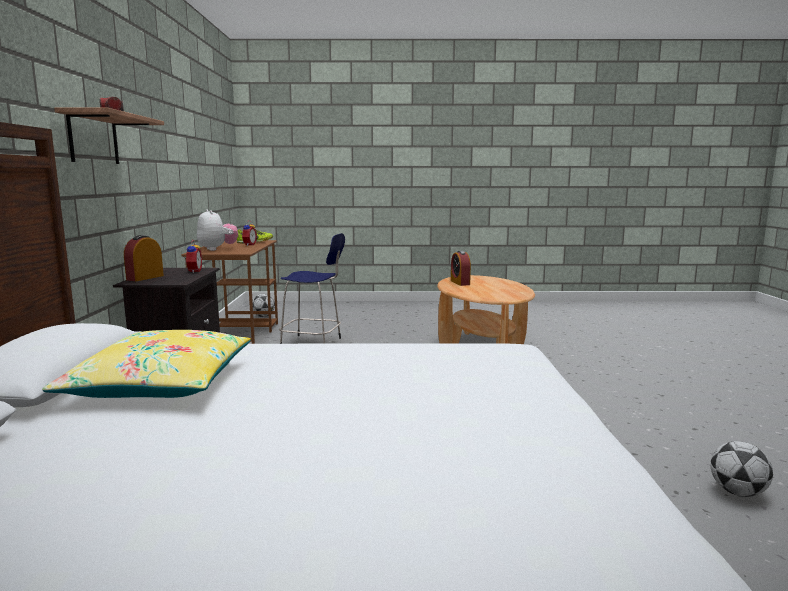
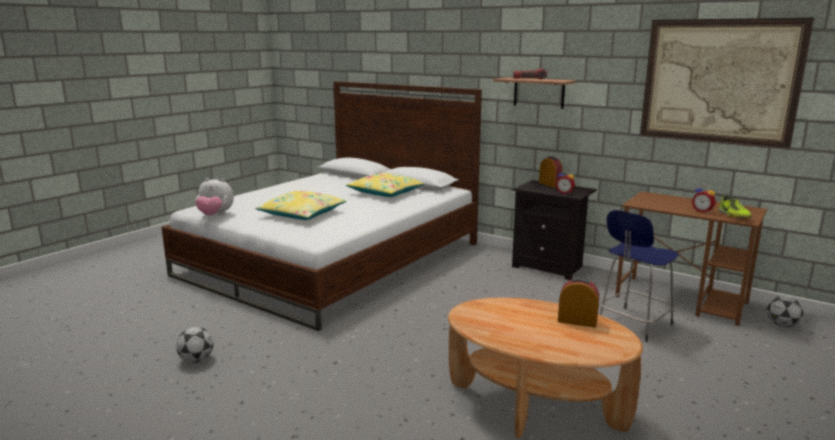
camera: 125 degrees right, 5 degrees up
plush toy [197,209,238,251] -> plush toy moved to [195,178,234,216]
none -> yellow pillow [255,191,346,220]
none -> picture [640,18,814,149]

